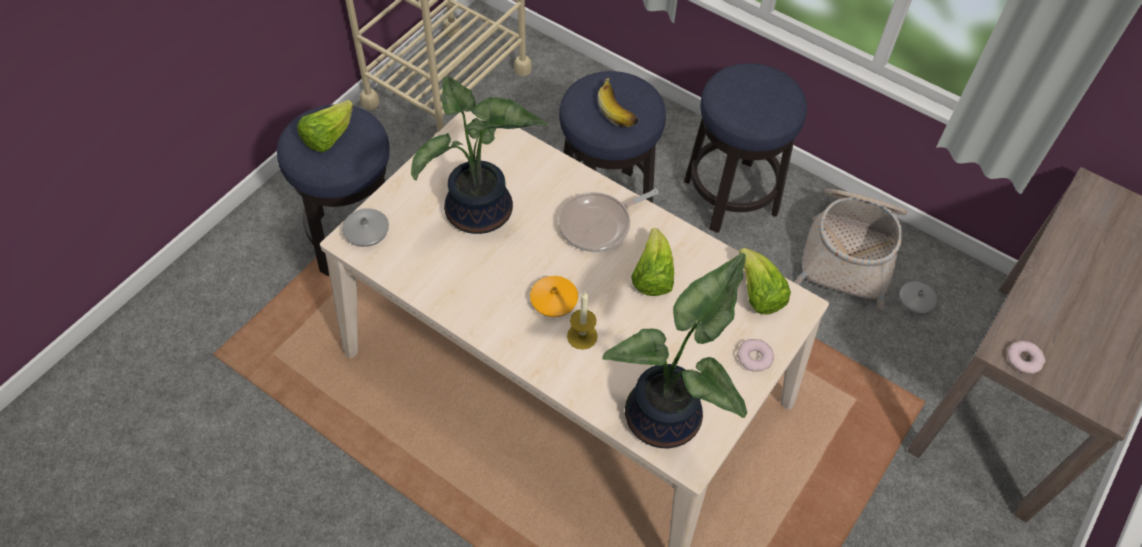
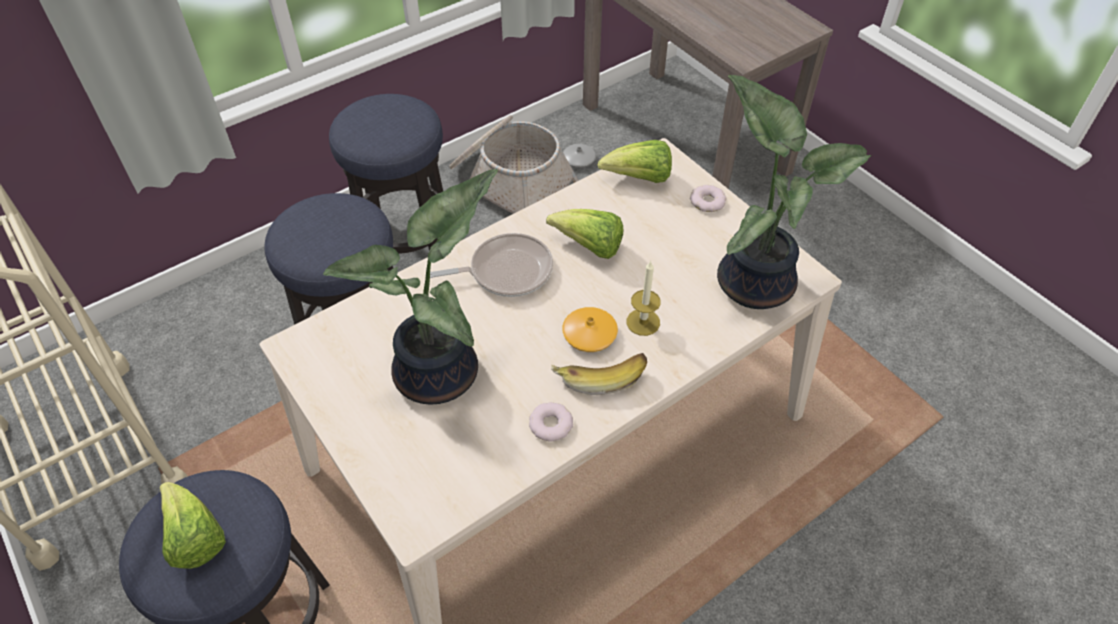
camera: 70 degrees left, 5 degrees down
grey vase [342,209,389,247] -> none
frying pan [558,189,659,252] -> frying pan turned 90 degrees counterclockwise [425,233,553,297]
banana [598,78,638,127] -> banana moved to [551,353,647,395]
donut [1007,341,1046,374] -> donut moved to [529,402,573,442]

